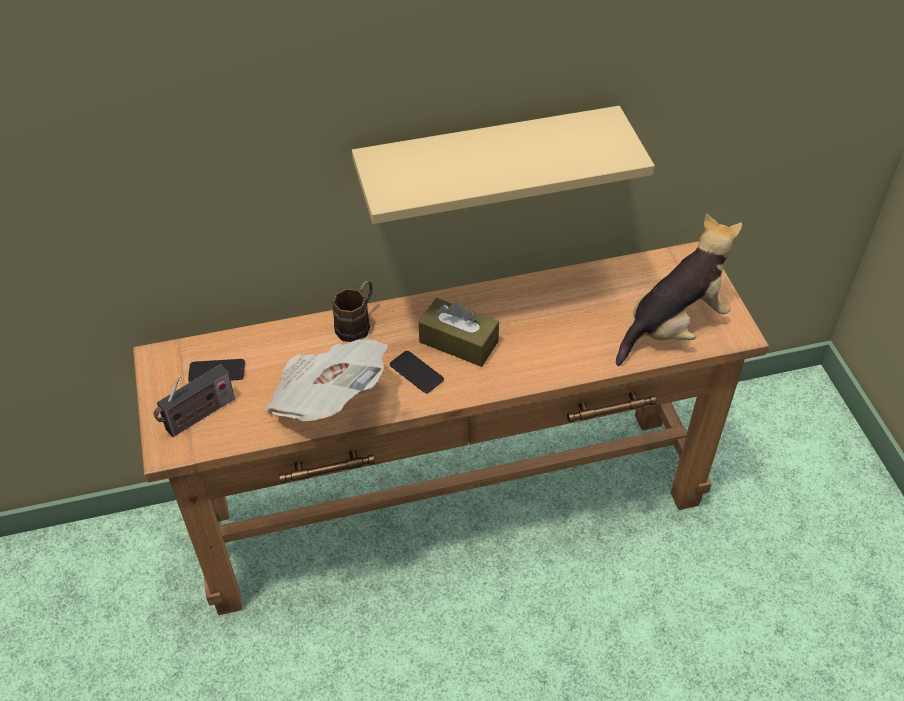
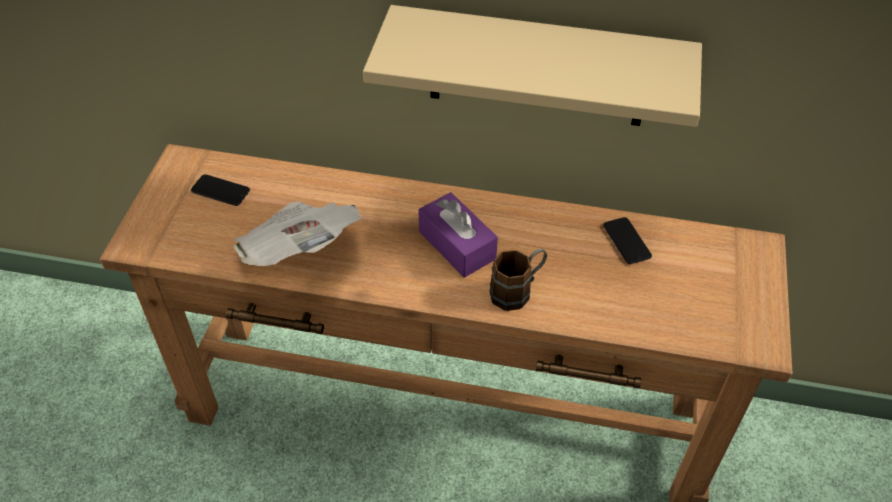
camera: 25 degrees right, 0 degrees up
radio [153,364,235,437] -> none
brown mug [333,281,372,342] -> brown mug moved to [490,249,547,311]
phone [390,351,444,393] -> phone moved to [603,217,652,264]
brown tissue box [419,298,499,367] -> purple tissue box [419,192,498,278]
plush toy [616,214,742,366] -> none

